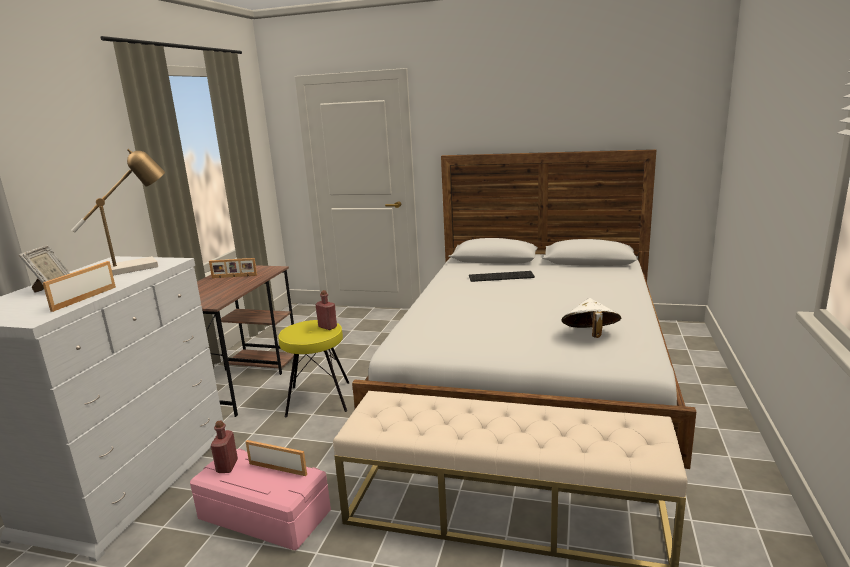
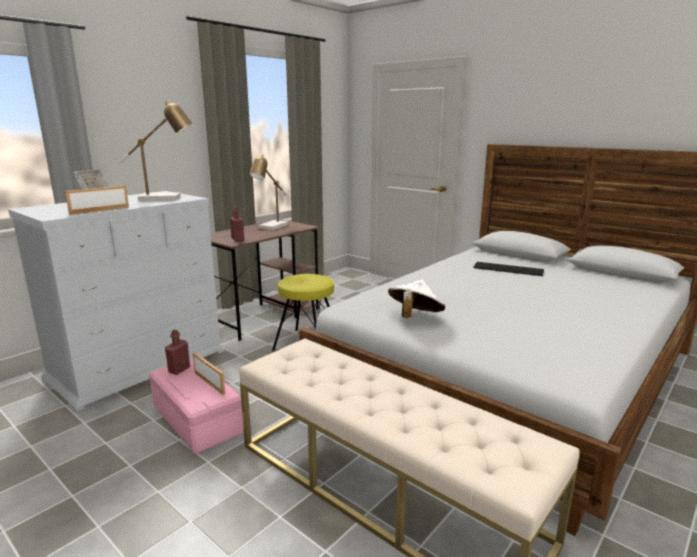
camera: 25 degrees right, 0 degrees up
picture frame [209,258,257,278] -> table lamp [249,154,288,230]
red bottle [316,290,337,330] -> red bottle moved to [230,207,244,242]
white hat [562,298,621,338] -> white hat moved to [388,279,445,318]

